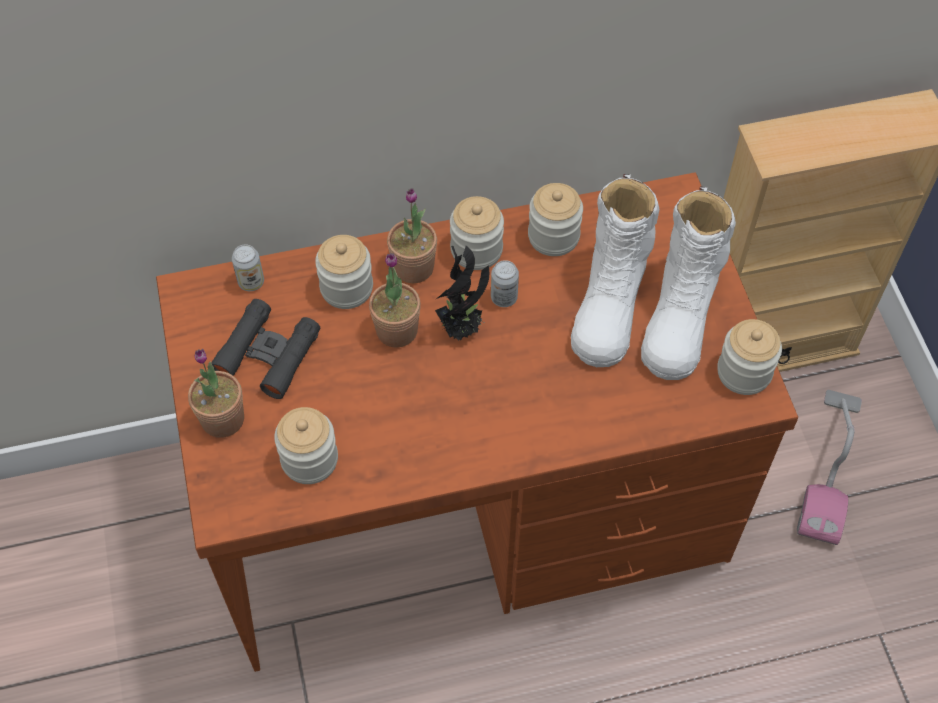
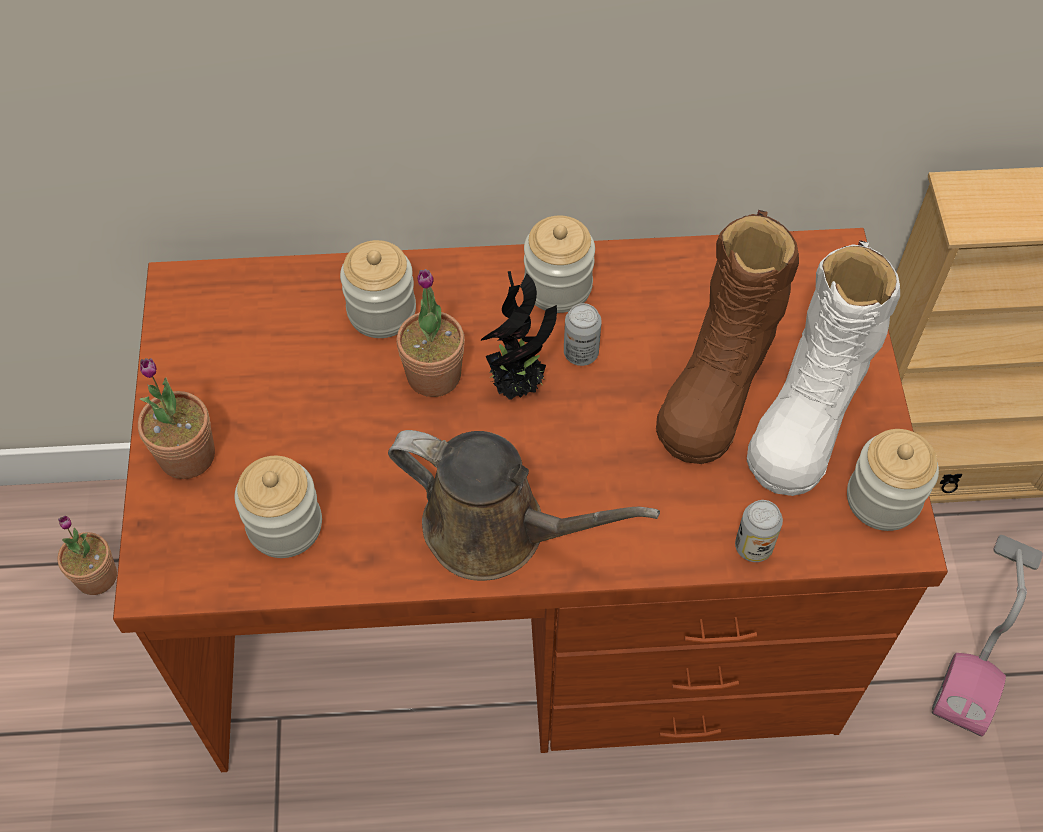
camera: 10 degrees right, 0 degrees up
black binoculars [211,299,321,399] -> none
can [232,244,264,291] -> can moved to [735,500,783,562]
potted plant [387,188,437,283] -> potted plant moved to [57,515,117,595]
jar [528,183,583,256] -> none
white boot [571,174,660,367] -> brown boot [656,210,799,464]
none -> brown watering can [388,430,660,581]

